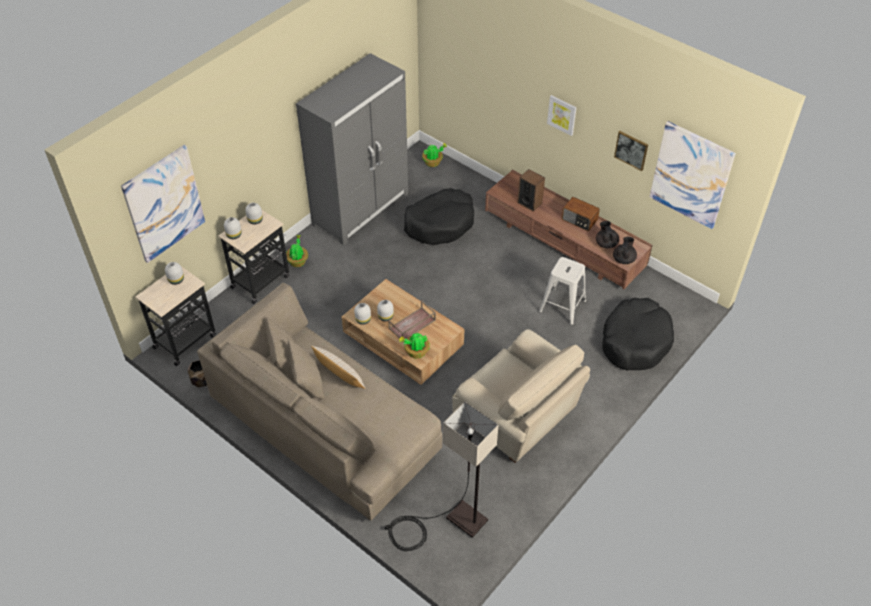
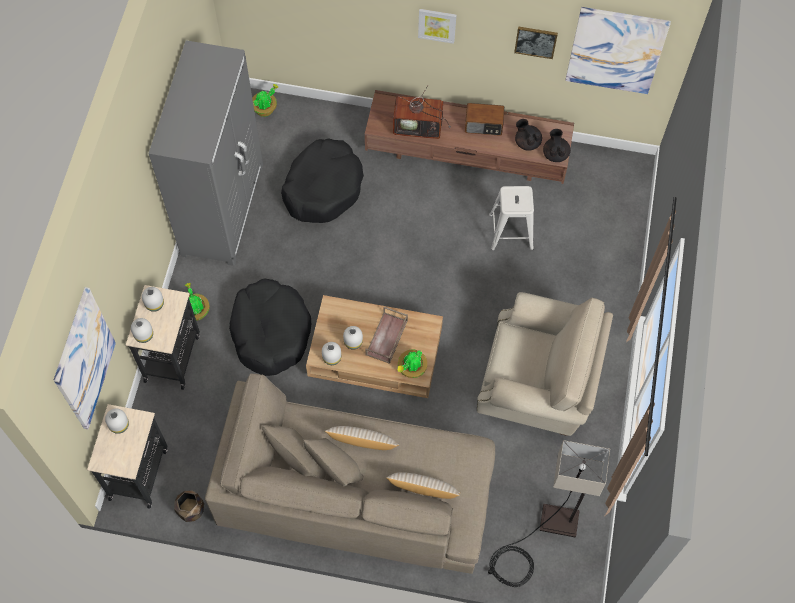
camera: 30 degrees left, 15 degrees up
speaker [517,169,545,212] -> television [393,86,451,139]
black dog bed [602,298,674,370] -> black dog bed moved to [229,278,311,376]
none -> beige pillow [386,472,460,499]

